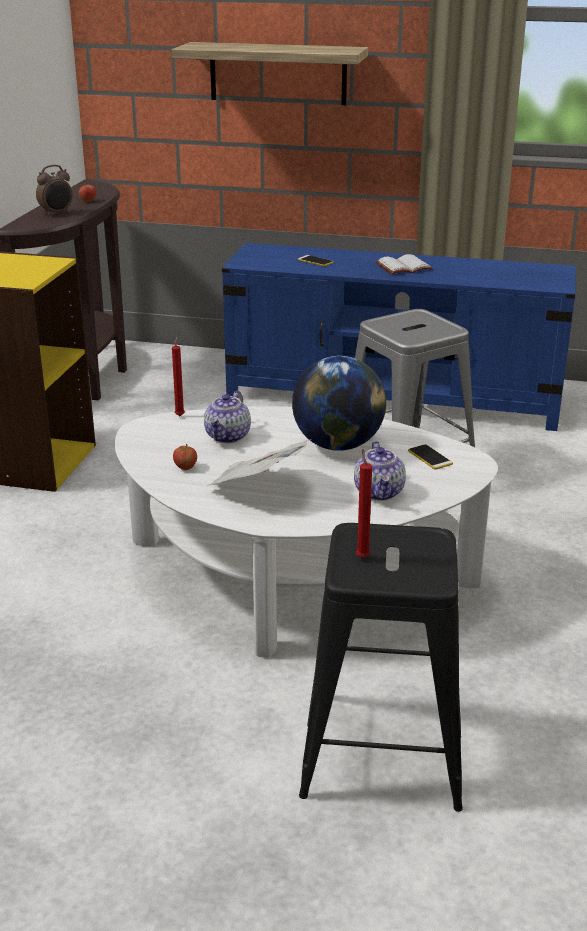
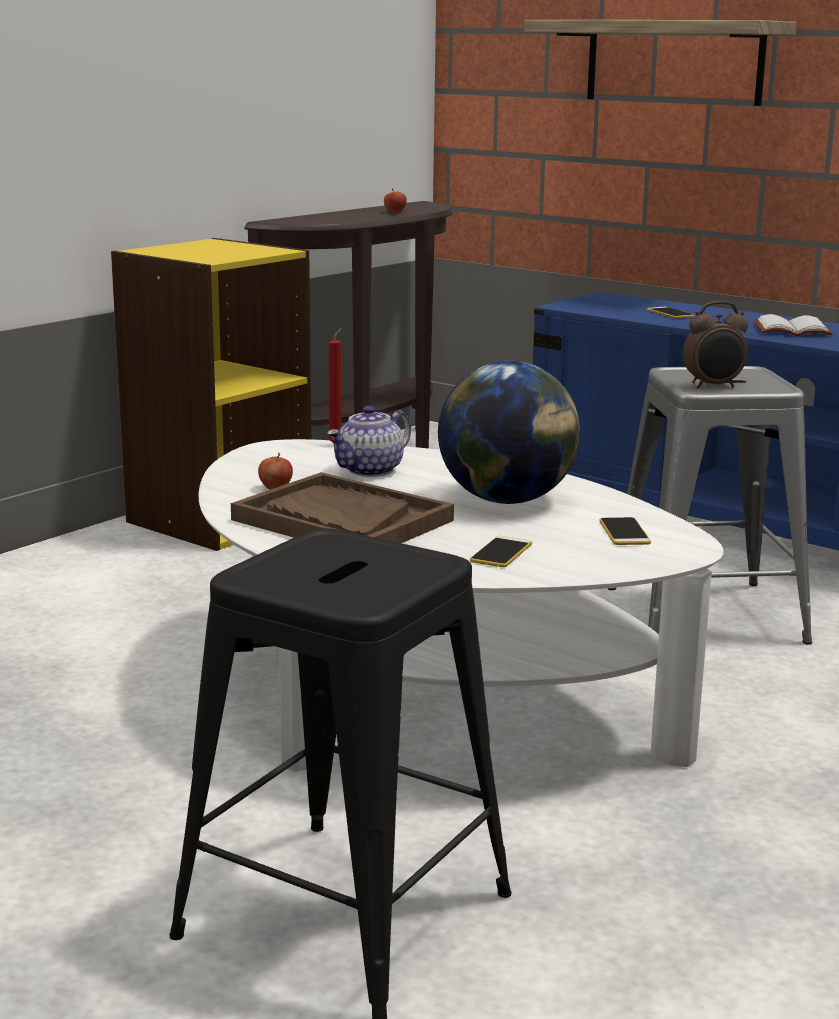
camera: 25 degrees right, 10 degrees down
alarm clock [36,165,73,216] -> alarm clock moved to [683,301,748,388]
newspaper [207,439,311,486] -> brown tray [231,472,454,543]
teapot [354,441,406,501] -> phone [470,536,532,567]
red candle [356,450,372,558] -> none

